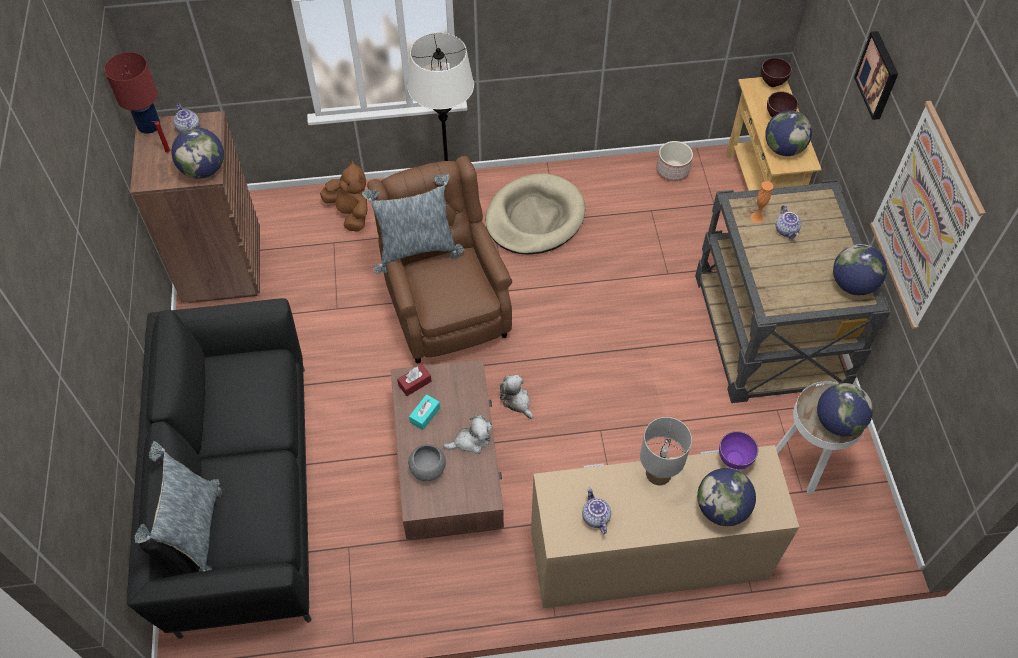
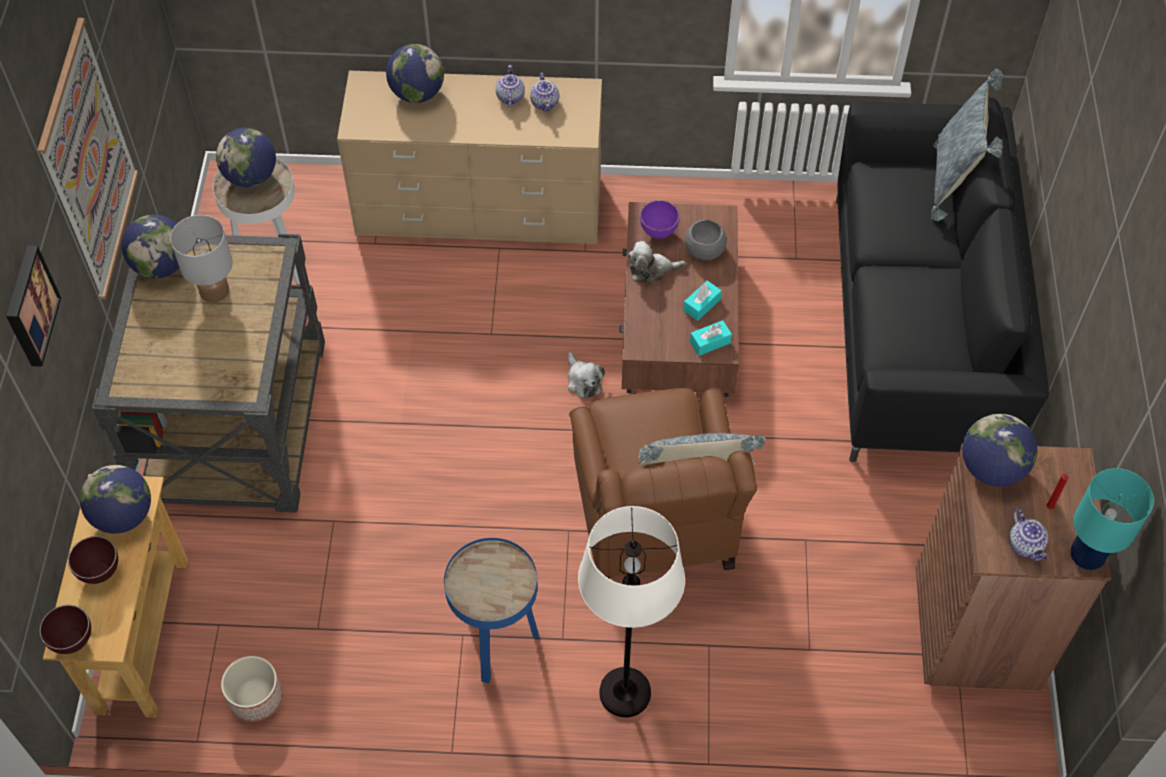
camera: 170 degrees left, 0 degrees up
red table lamp [104,52,160,134] -> turquoise table lamp [1071,468,1154,570]
brown plush toy [320,160,368,232] -> none
red tissue box [397,364,432,396] -> turquoise tissue box [690,320,732,356]
beige dog bed [485,173,585,254] -> blue side table [444,538,539,683]
grey table lamp [640,417,692,485] -> grey table lamp moved to [170,215,233,303]
purple bowl [719,431,758,469] -> purple bowl moved to [640,200,680,239]
orange vase [751,181,774,223] -> none
teapot [776,205,801,239] -> teapot moved to [496,65,525,108]

